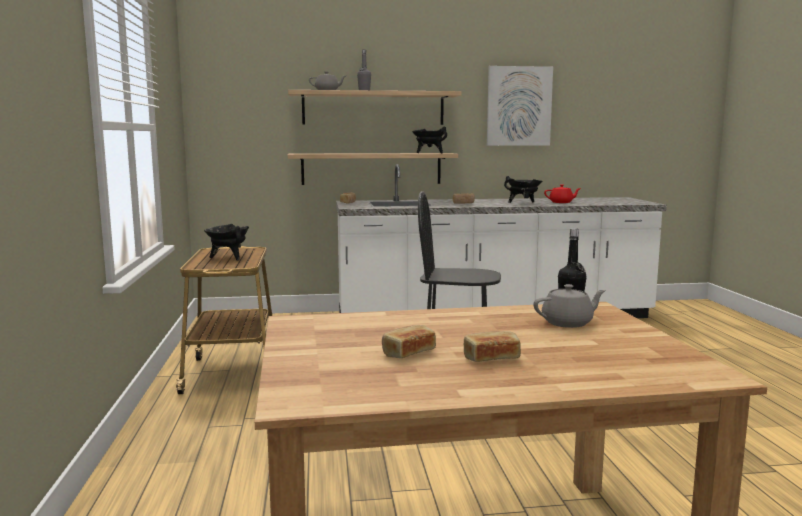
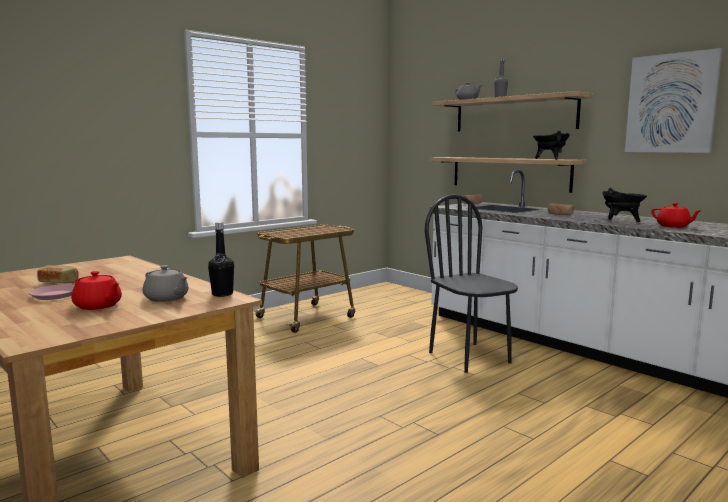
camera: 55 degrees right, 0 degrees up
black cooking pot [204,224,249,260] -> none
bread [464,331,521,362] -> pink plate [29,285,75,300]
none -> red teapot [71,271,122,310]

